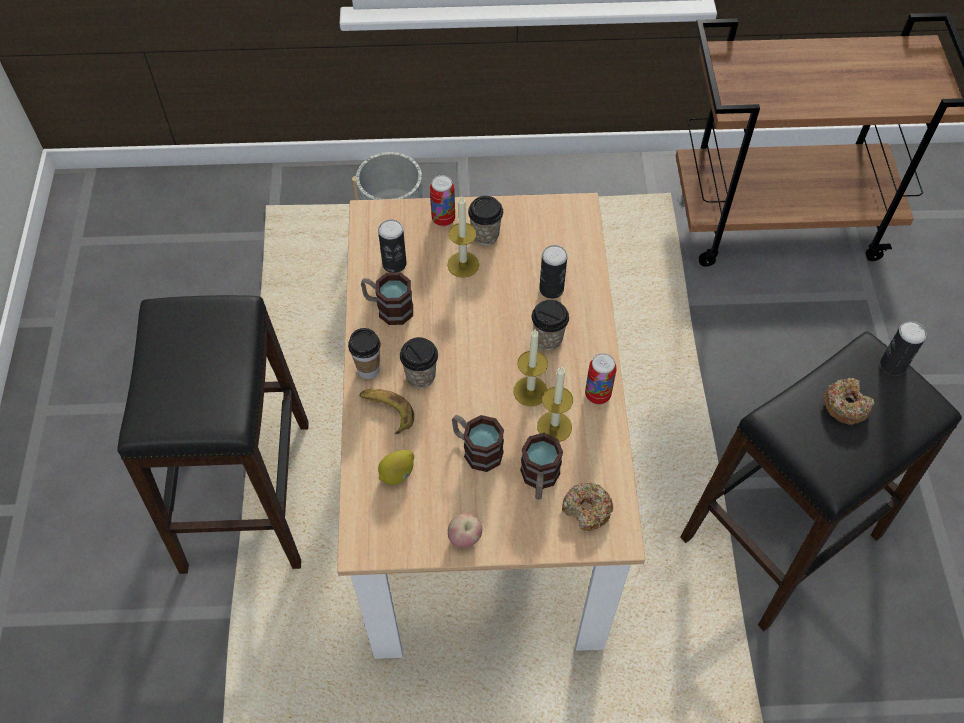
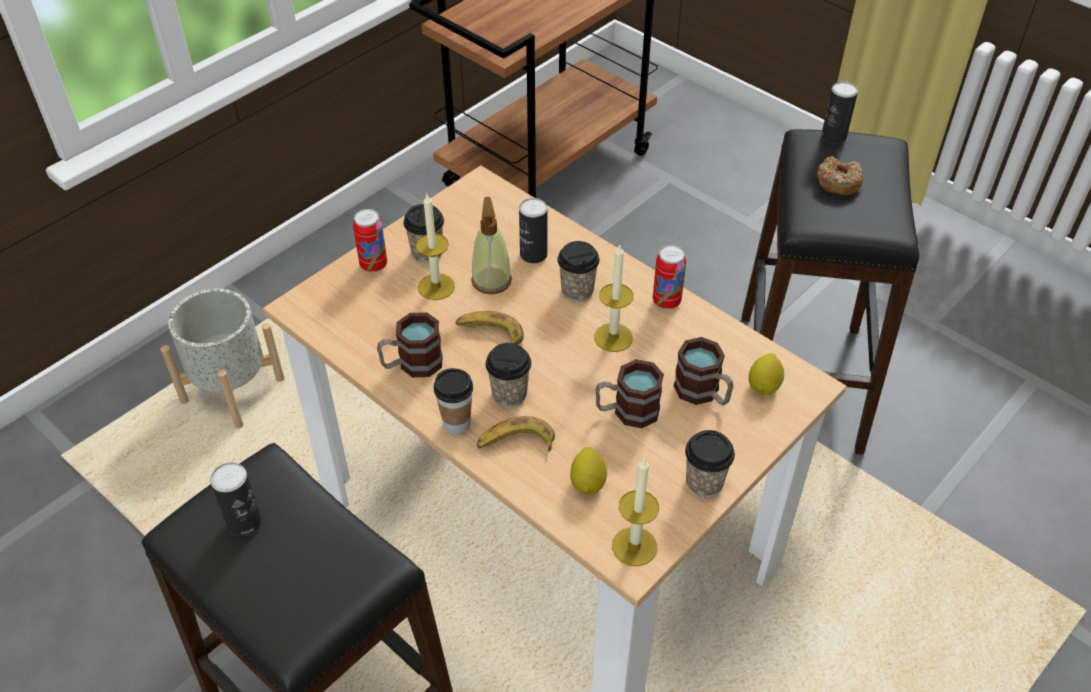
camera: 45 degrees left, 10 degrees down
can [378,219,407,273] -> can moved to [210,462,262,536]
apple [448,513,482,548] -> cup [685,430,735,497]
candle [537,367,573,442] -> candle moved to [612,457,659,566]
donut [562,483,613,531] -> lemon [749,353,784,395]
none -> banana [456,311,524,344]
none -> soap dispenser [471,197,512,294]

